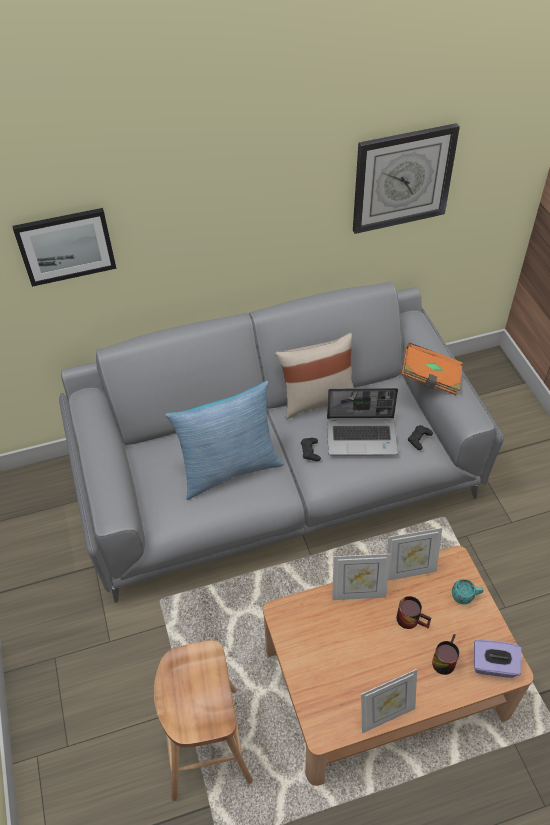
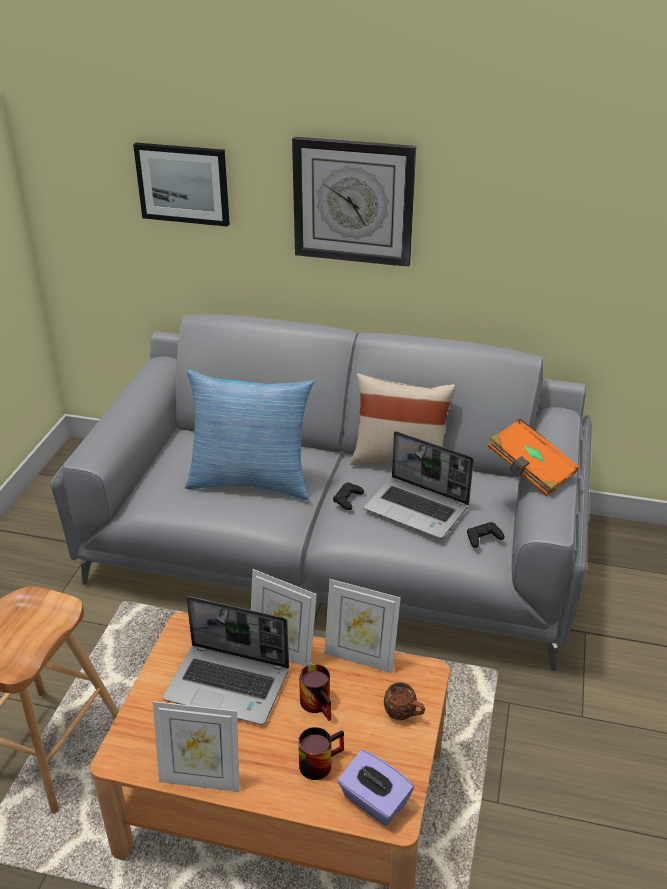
camera: 30 degrees right, 15 degrees down
wall clock [353,123,460,234] -> wall clock moved to [292,137,416,267]
turquoise mug [452,579,484,604] -> brown mug [384,682,425,720]
none -> laptop [163,596,289,725]

